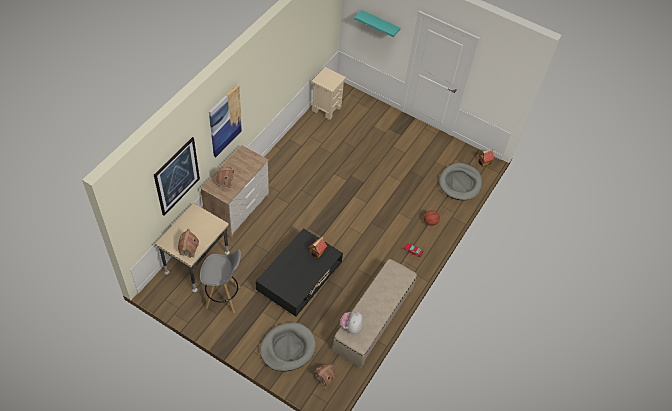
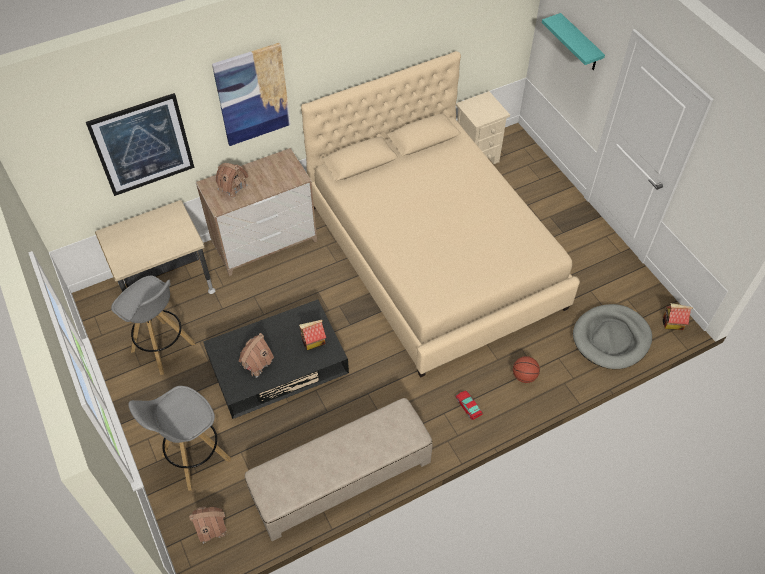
camera: 35 degrees right, 0 degrees up
toy house [178,229,199,258] -> toy house moved to [239,333,274,378]
grey dog bed [260,322,316,372] -> grey stool [128,386,231,491]
plush toy [340,312,363,334] -> none
none -> beige bed [301,51,580,378]

